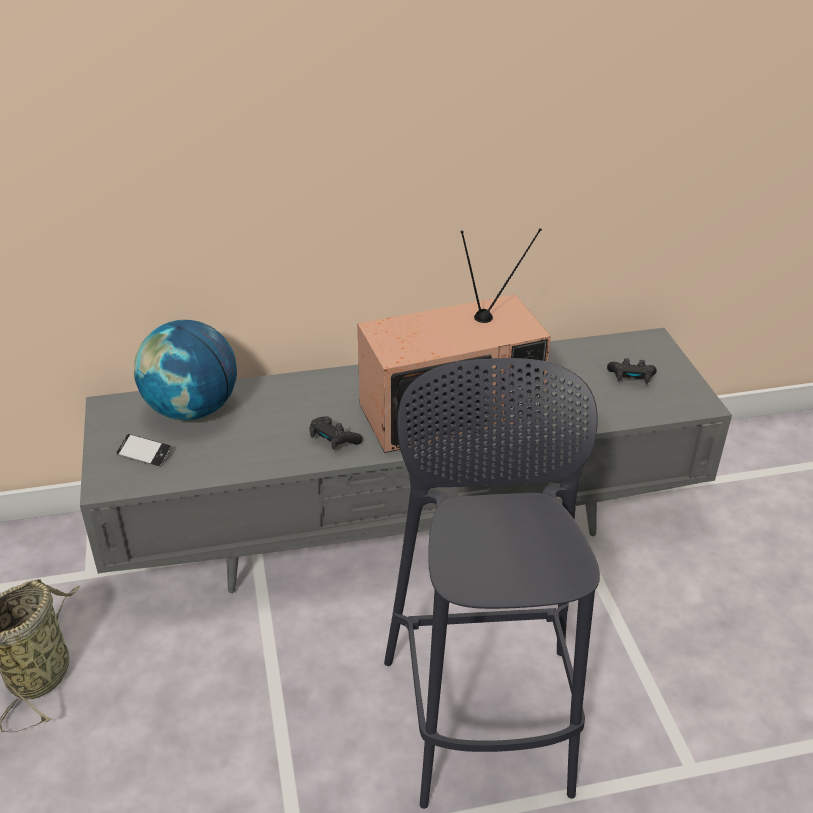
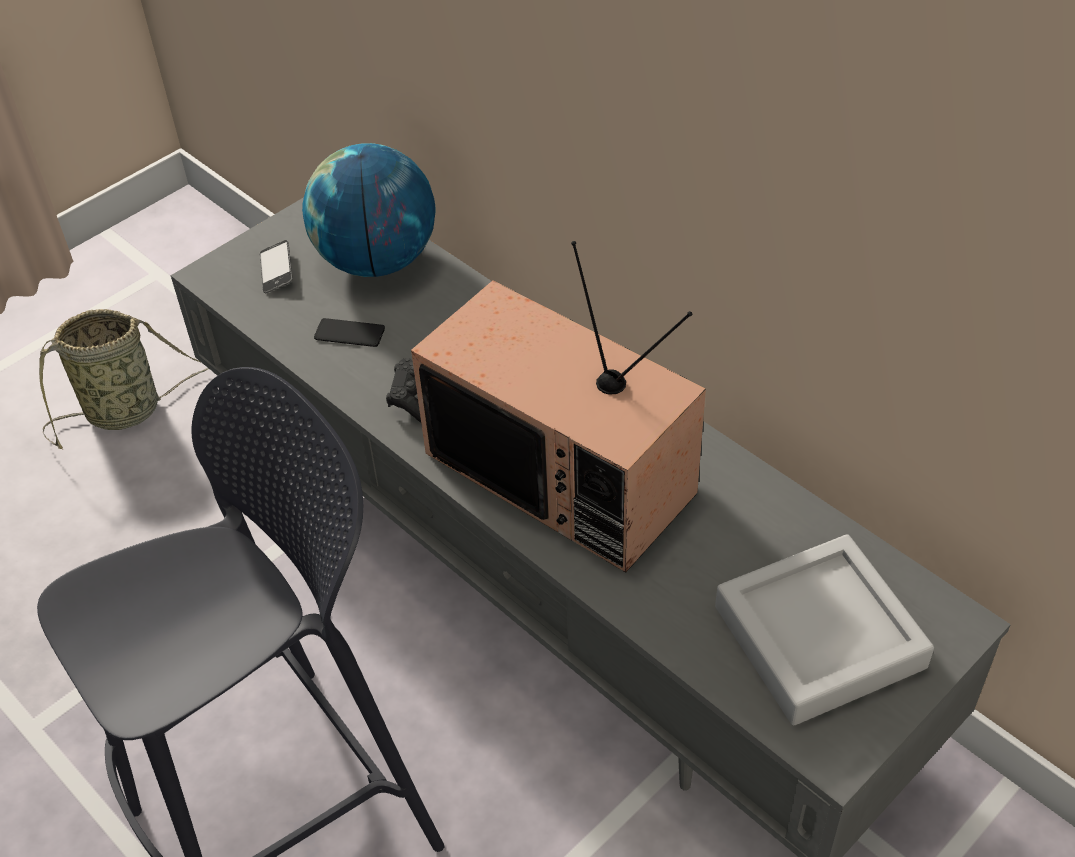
camera: 60 degrees right, 10 degrees up
black game controller [607,358,657,385] -> grey tray [715,534,934,725]
none -> phone [314,318,385,347]

